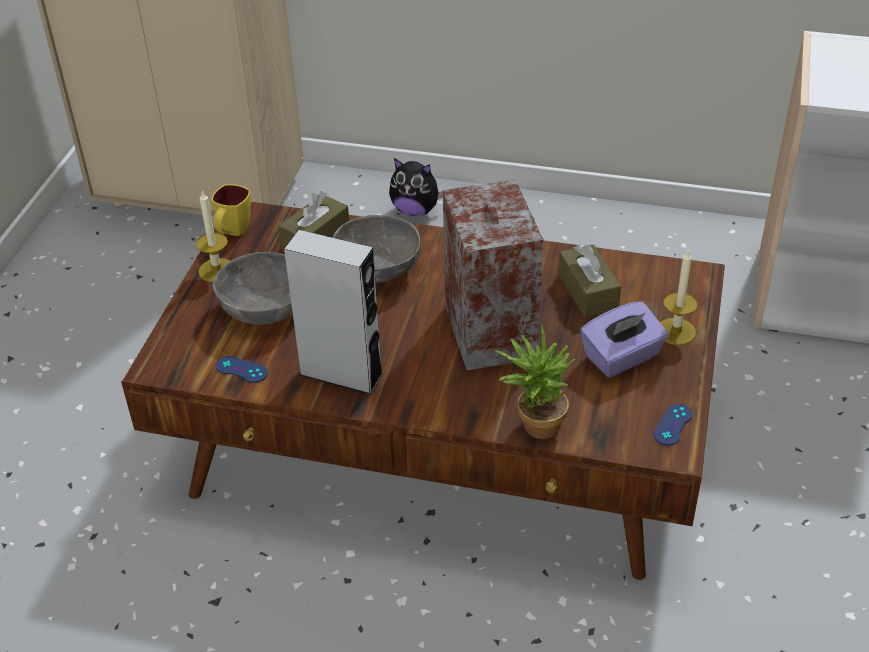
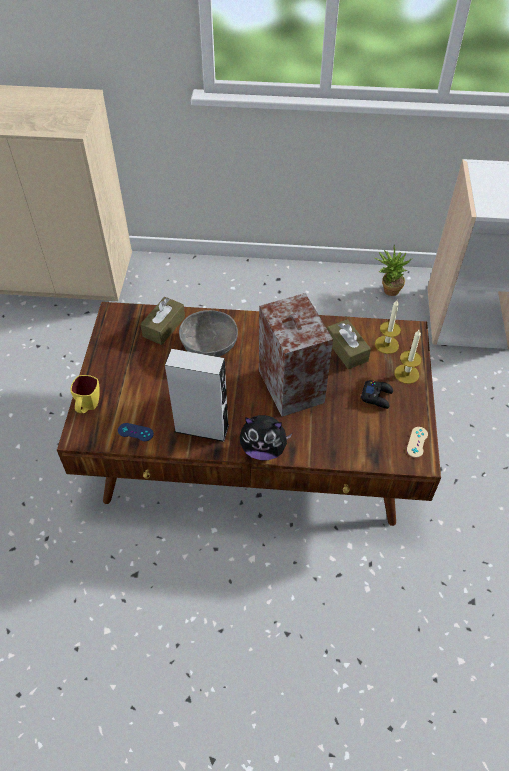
camera: 10 degrees left, 10 degrees up
candle [196,191,230,282] -> candle moved to [375,300,401,354]
yellow mug [211,184,251,236] -> yellow mug moved to [70,375,99,413]
grey bowl [213,252,293,325] -> none
plush toy [389,158,443,216] -> plush toy moved to [240,415,292,460]
potted plant [495,325,576,439] -> potted plant moved to [375,245,413,296]
purple tissue box [580,301,668,378] -> black game controller [361,380,393,409]
blue game controller [654,404,693,446] -> beige game controller [407,427,428,458]

